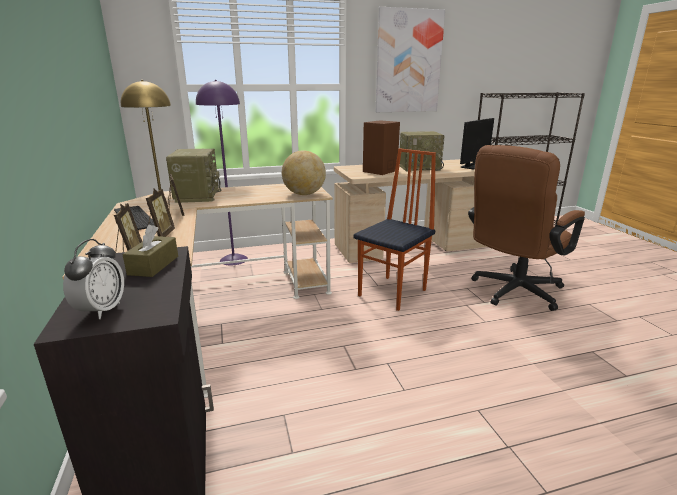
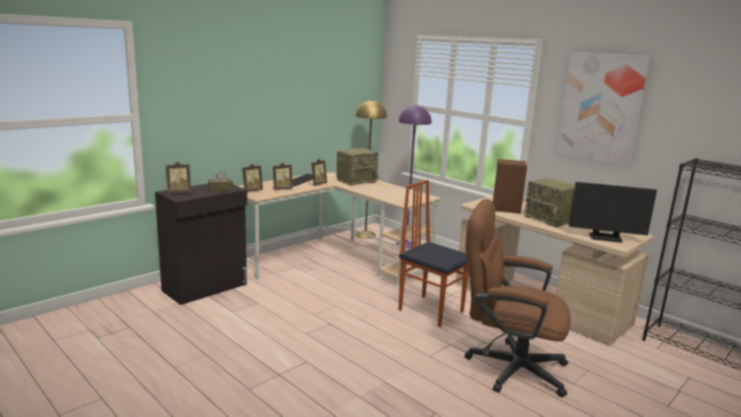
camera: 60 degrees right, 5 degrees down
alarm clock [63,239,124,319] -> picture frame [166,162,191,193]
globe [282,150,326,195] -> none
chair [353,148,436,311] -> chair turned 150 degrees counterclockwise [399,180,469,327]

